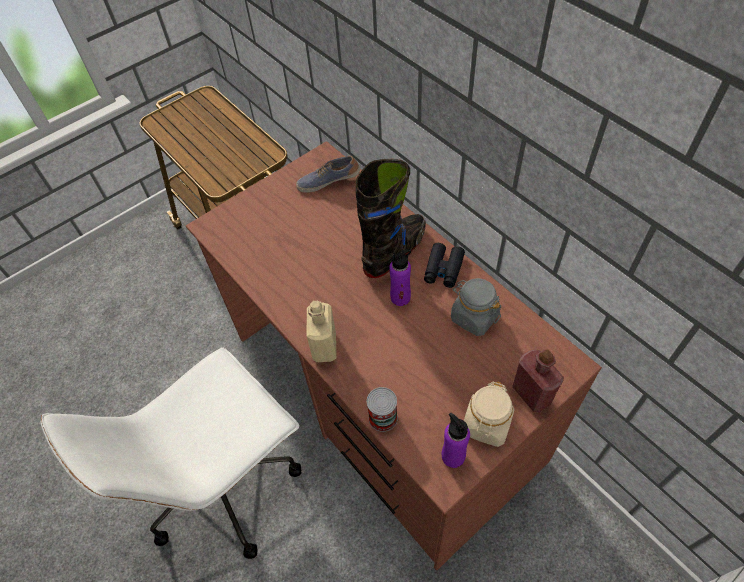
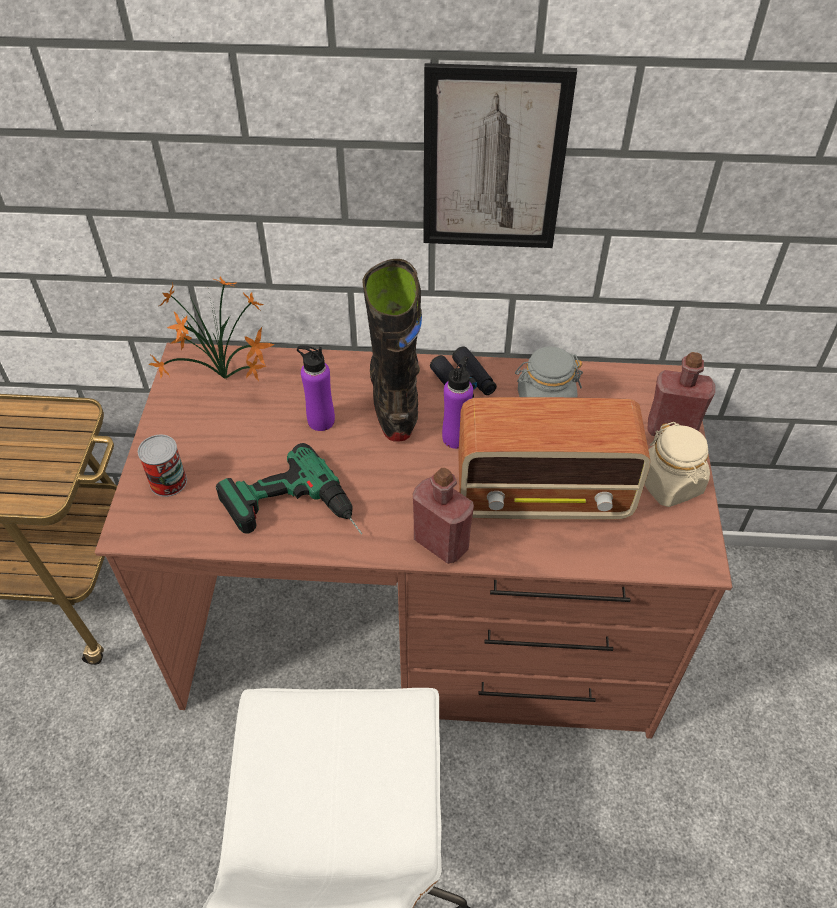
camera: 50 degrees left, 5 degrees down
shoe [296,156,360,193] -> potted plant [148,277,274,381]
beige bottle [307,301,337,362] -> red bottle [413,468,474,564]
can [367,387,398,432] -> can moved to [138,435,187,497]
purple bottle [442,413,470,468] -> purple bottle moved to [297,345,335,431]
none -> power drill [216,443,363,534]
none -> picture [423,63,577,248]
none -> radio [458,397,650,520]

